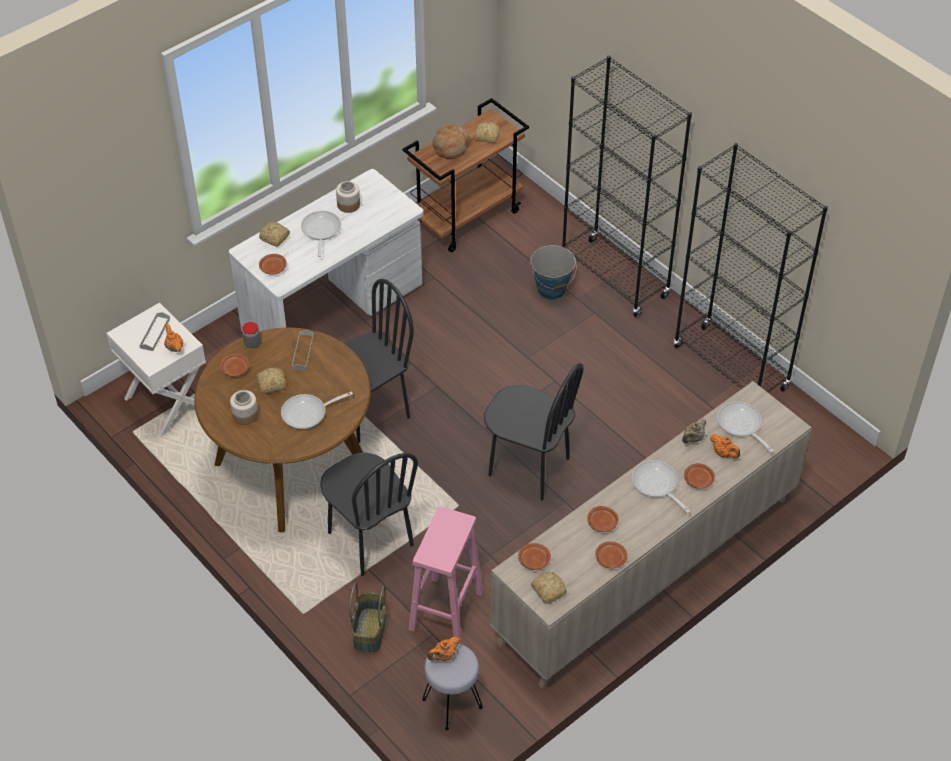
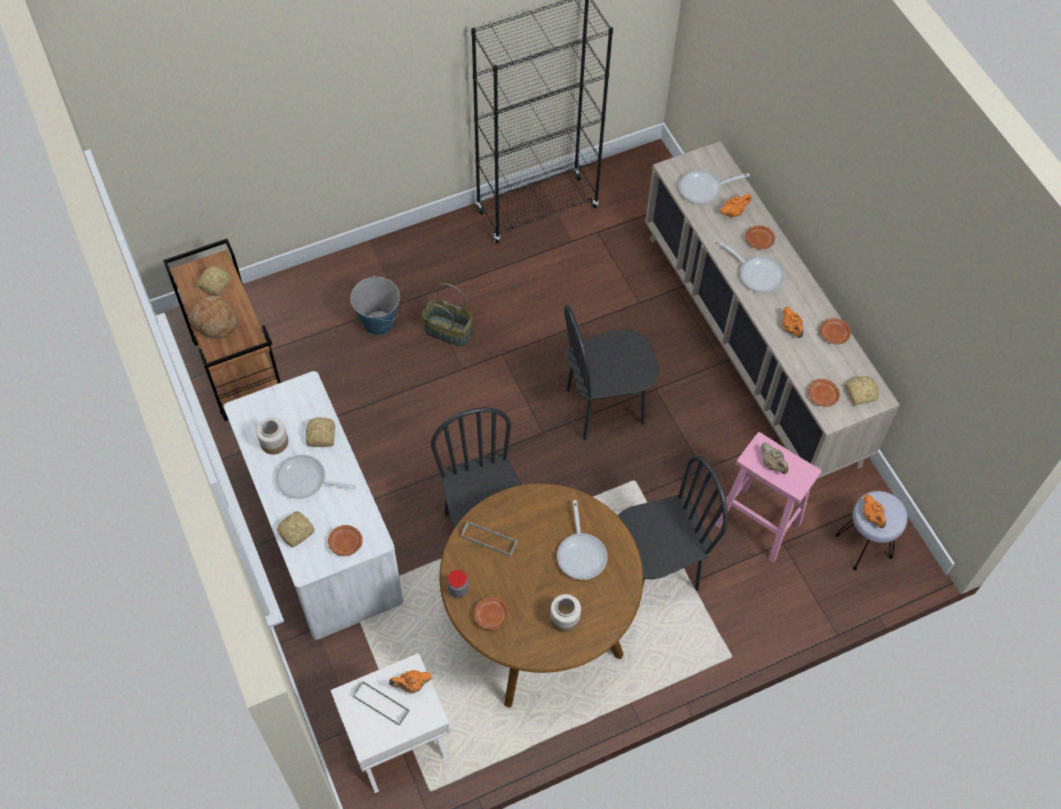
camera: 75 degrees left, 10 degrees up
bread [257,368,286,394] -> bread moved to [306,417,335,447]
basket [350,583,386,653] -> basket moved to [422,283,473,347]
black chair [484,363,583,500] -> black chair turned 150 degrees counterclockwise [564,305,659,441]
black bookcase [562,56,692,317] -> none
brown plate [587,506,619,532] -> orange teapot [782,307,803,338]
frying pan [632,460,690,513] -> frying pan turned 120 degrees counterclockwise [720,241,785,293]
beige teapot [682,418,706,443] -> beige teapot moved to [761,442,788,474]

